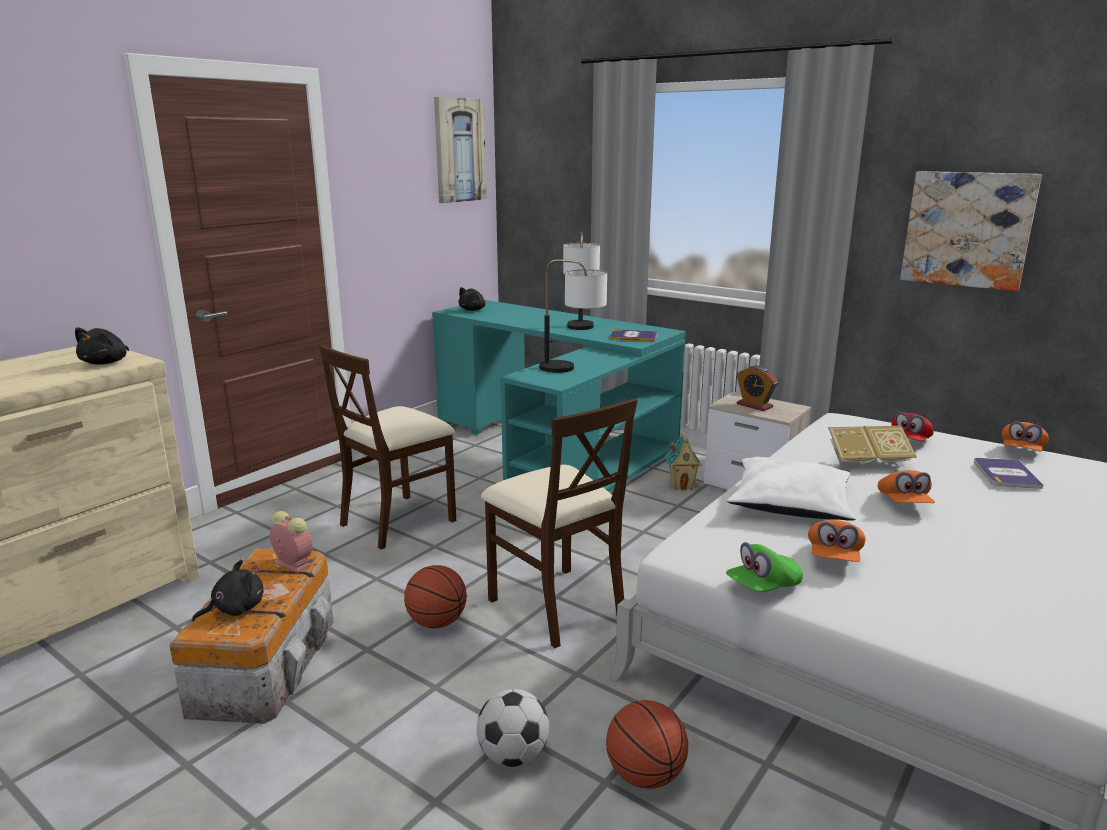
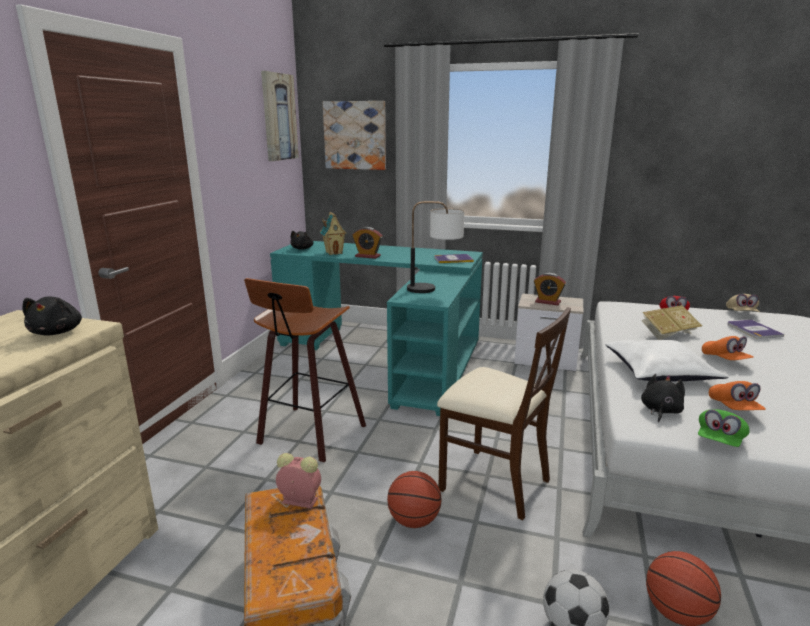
camera: 20 degrees left, 0 degrees up
black plush toy [192,560,264,622] -> black plush toy moved to [641,374,685,423]
beige chair [319,344,456,549] -> stool [244,278,366,462]
table lamp [563,232,600,330] -> none
toy house [665,432,702,491] -> toy house moved to [320,212,347,255]
picture [900,171,1042,291] -> picture moved to [323,101,386,170]
orange cap [1001,421,1049,452] -> beige cap [726,294,760,312]
none -> alarm clock [353,227,383,259]

